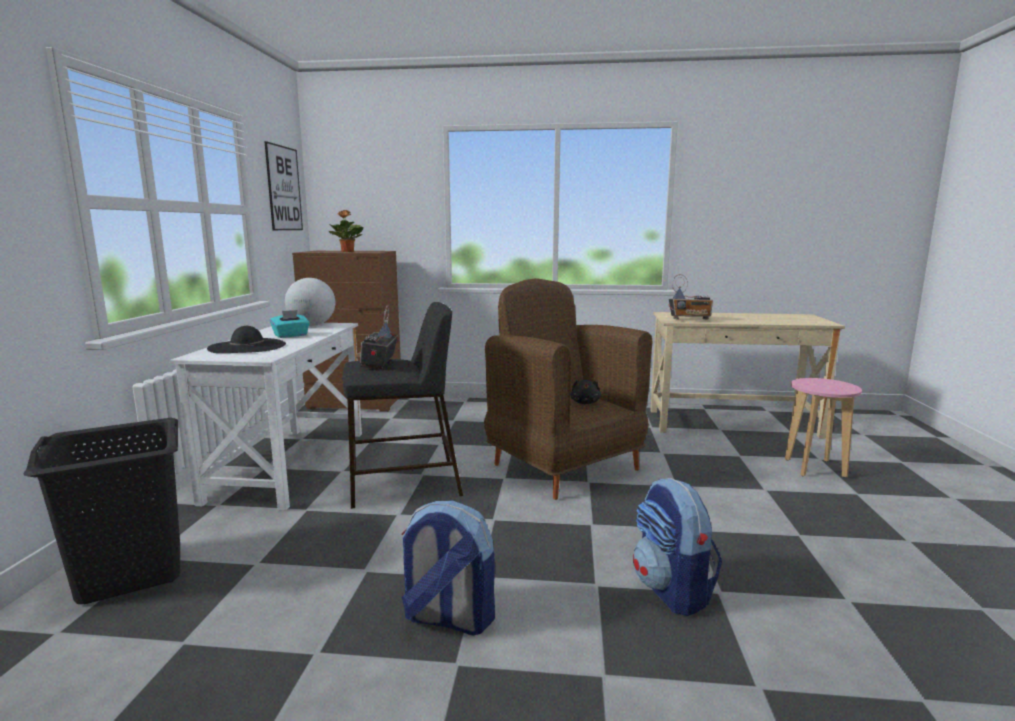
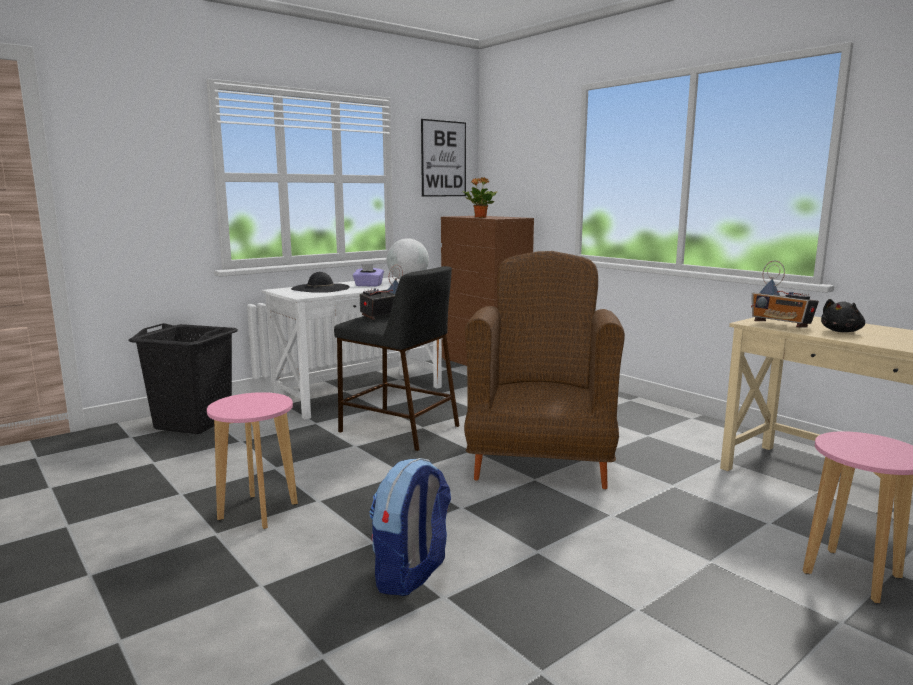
camera: 45 degrees right, 0 degrees up
turquoise tissue box [270,310,310,338] -> purple tissue box [353,264,384,287]
backpack [401,500,495,635] -> pink stool [207,392,298,529]
black plush toy [571,380,601,404] -> black plush toy moved to [821,299,865,332]

